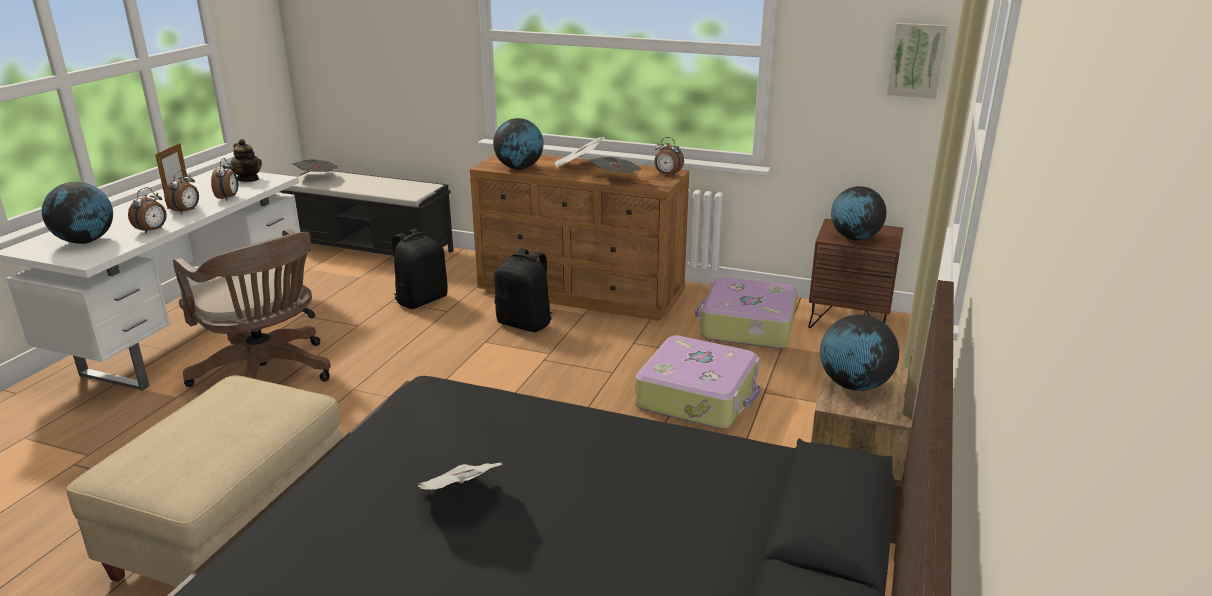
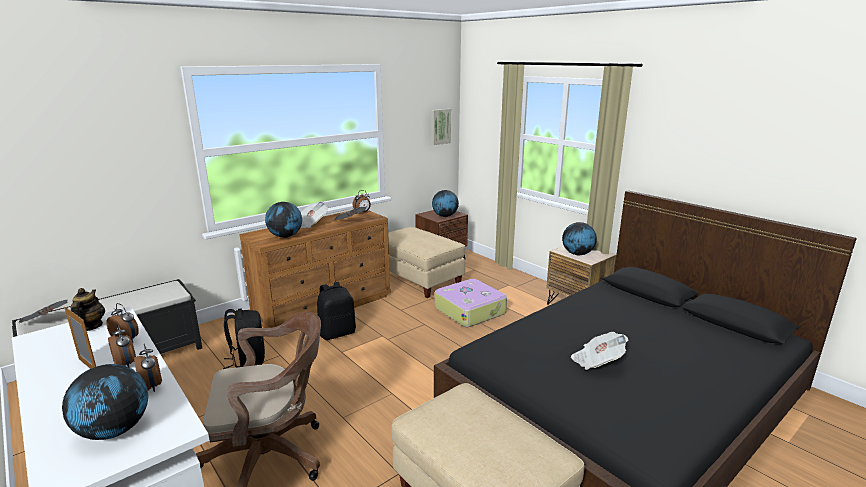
camera: 60 degrees left, 5 degrees down
teapot [230,139,262,182] -> teapot turned 90 degrees counterclockwise [70,288,105,331]
suitcase [695,277,797,349] -> beige ottoman [388,227,465,298]

